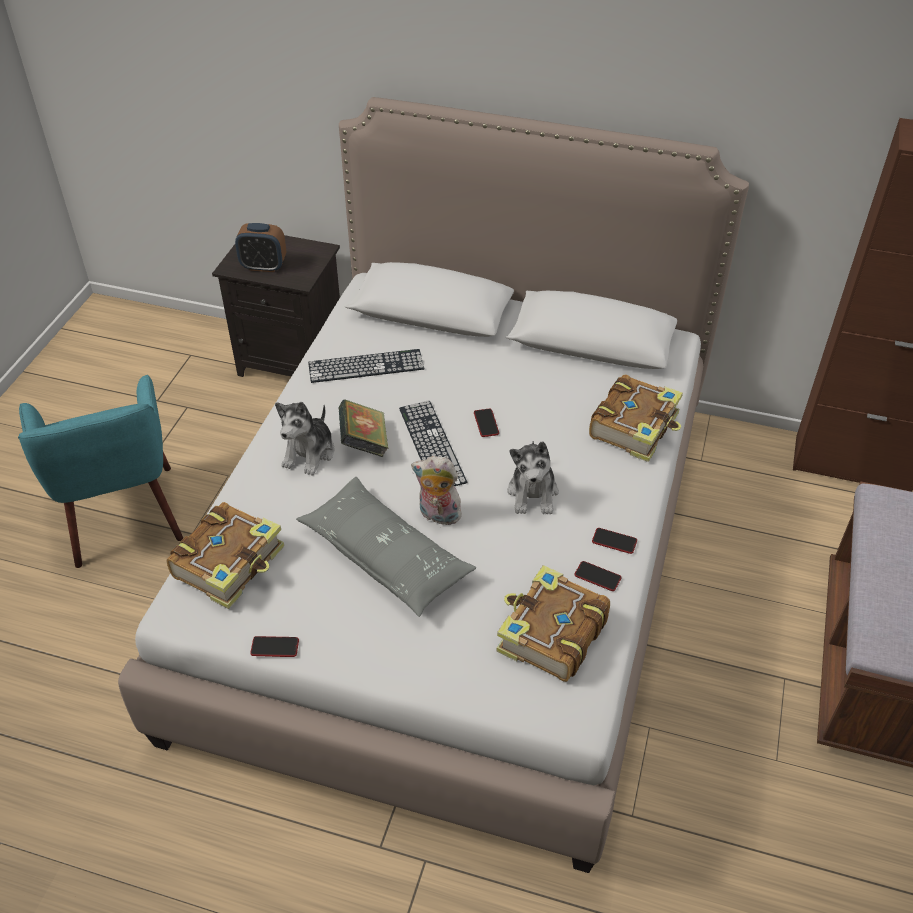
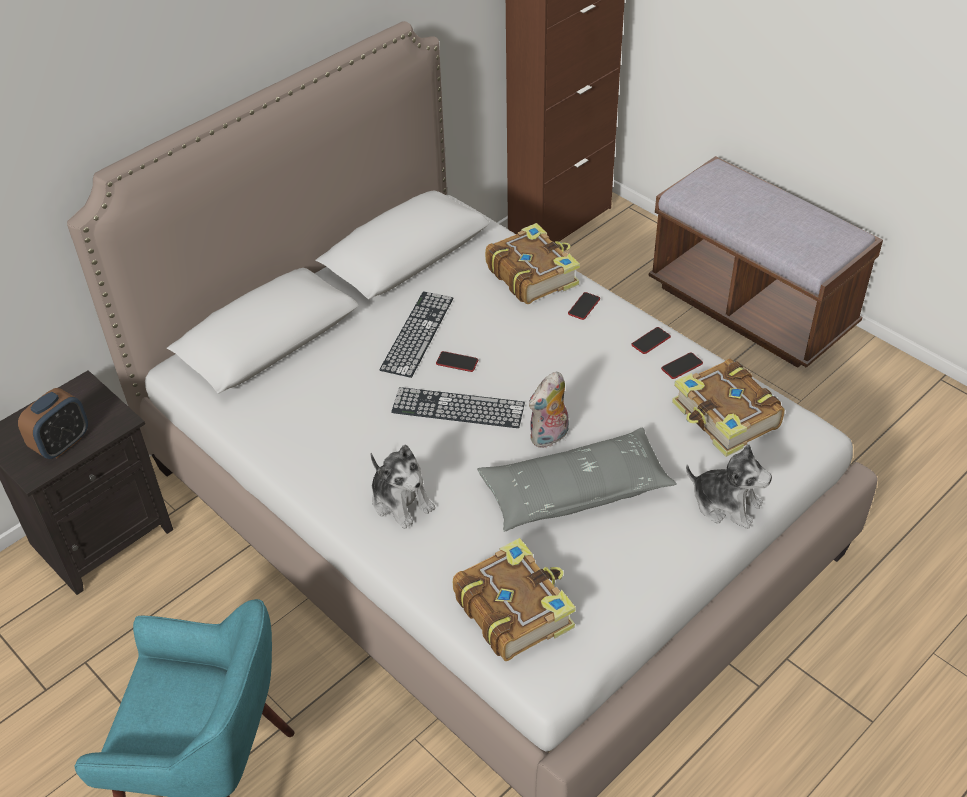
camera: 60 degrees left, 0 degrees up
phone [250,636,299,657] -> phone moved to [568,292,600,320]
keyboard [308,349,424,383] -> keyboard moved to [379,291,453,378]
book [339,399,389,457] -> none
plush toy [507,441,559,514] -> plush toy moved to [686,444,772,529]

